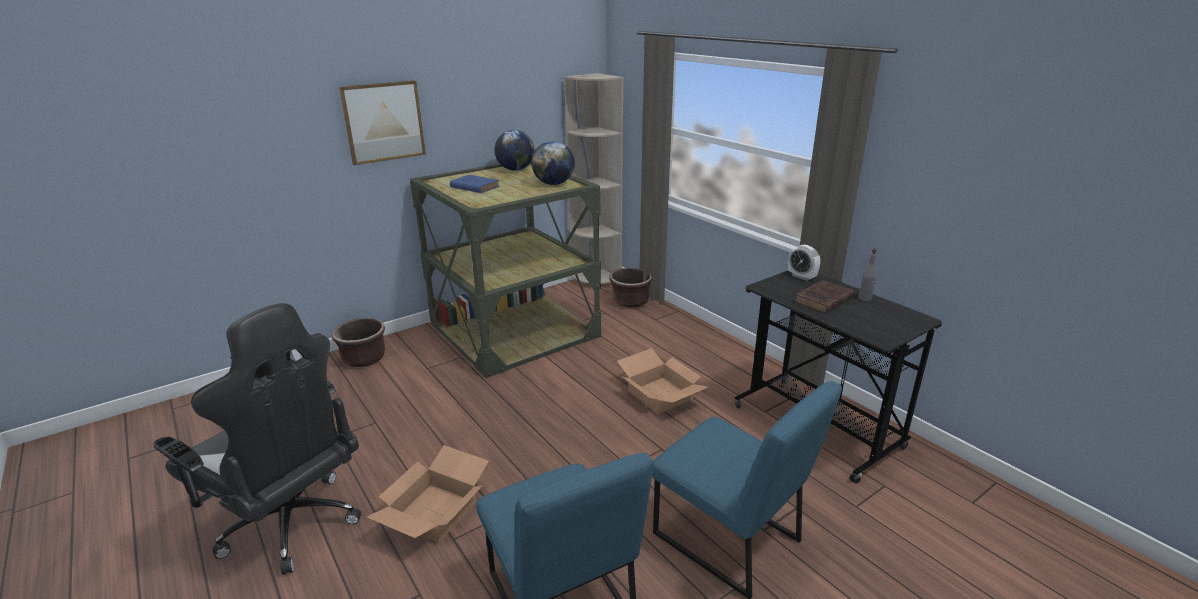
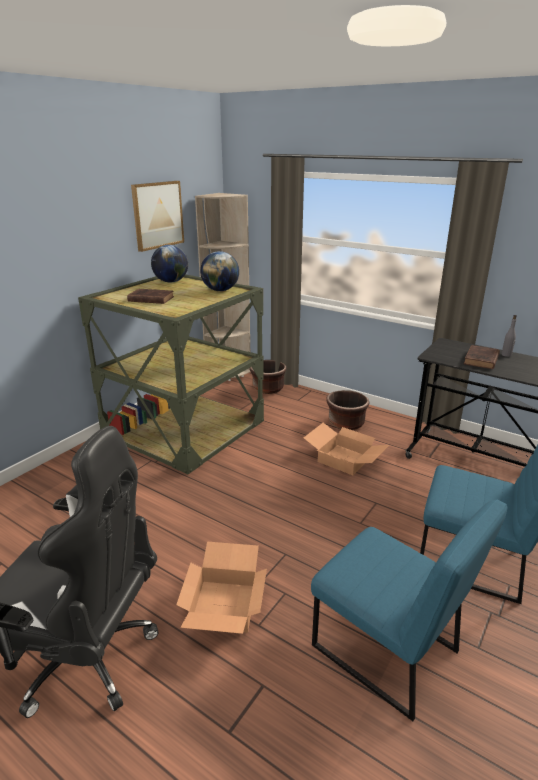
camera: 20 degrees left, 0 degrees up
brown planter [332,318,385,367] -> brown planter moved to [326,390,369,430]
picture [339,80,426,165] -> picture moved to [131,181,184,252]
blue book [450,175,500,193] -> brown book [127,289,174,304]
alarm clock [788,244,820,281] -> none

